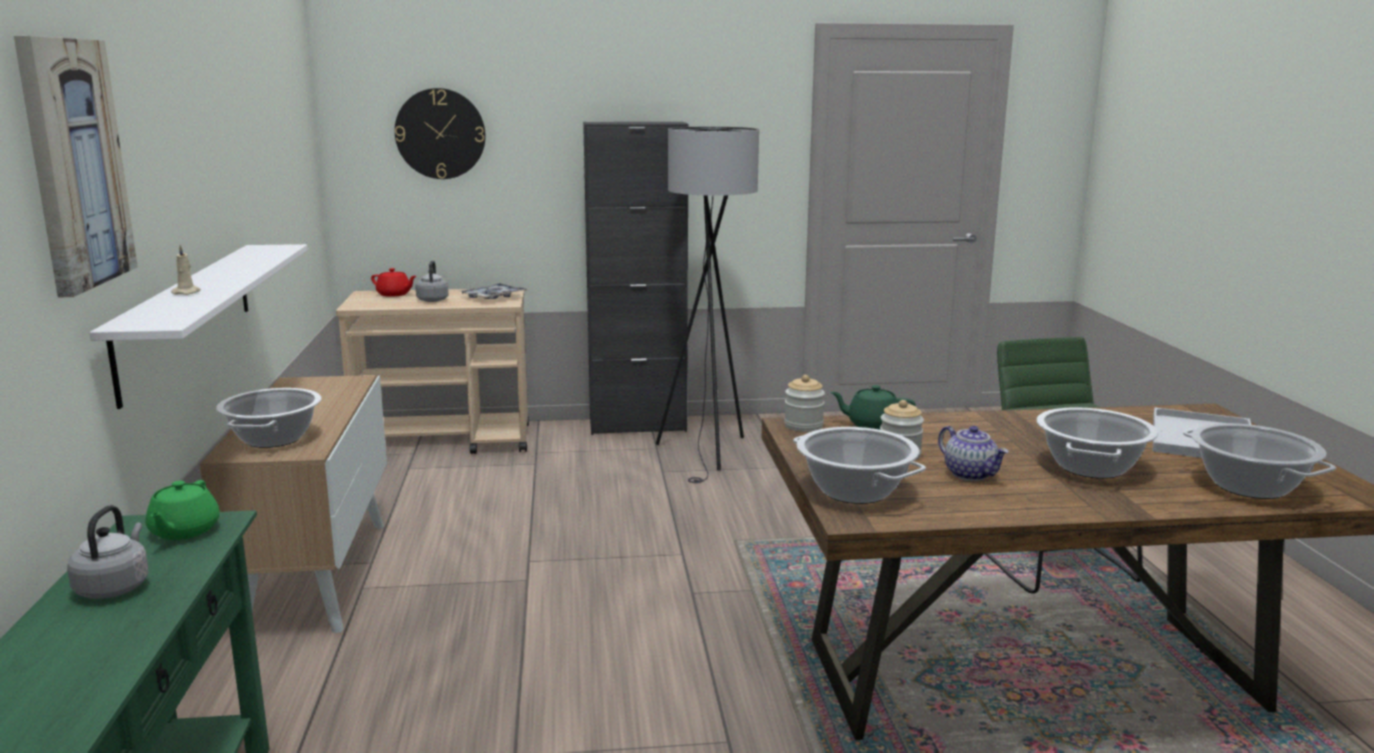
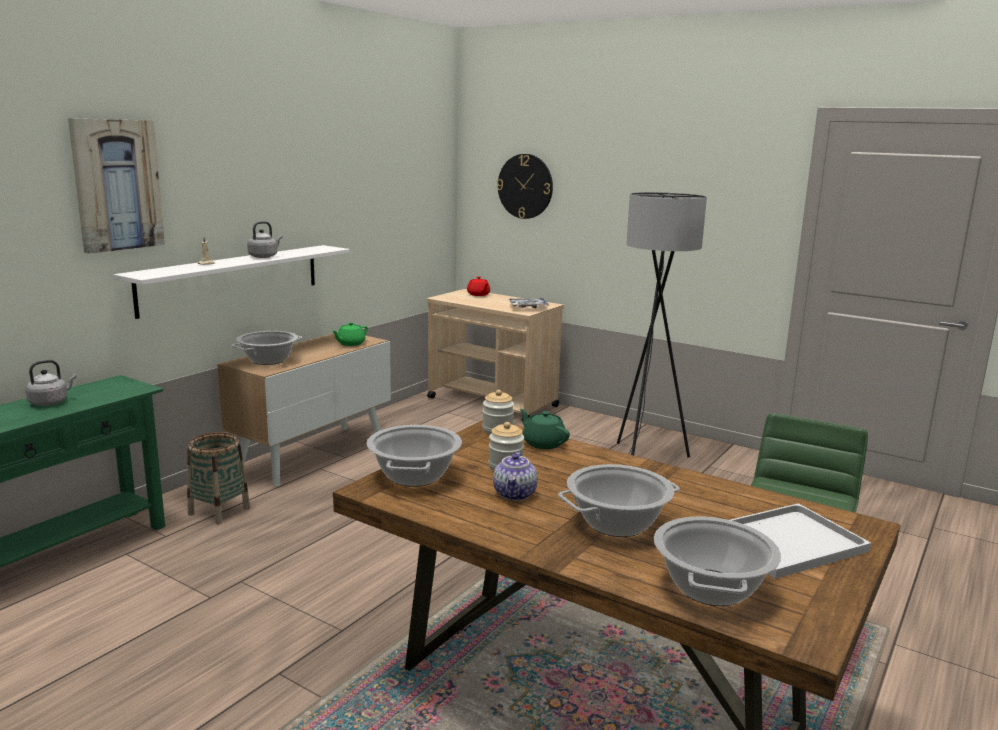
camera: 40 degrees right, 0 degrees up
green teapot [145,480,219,540] -> green teapot moved to [332,322,368,346]
grey kettle [416,261,449,302] -> grey kettle moved to [247,221,282,258]
black cabinet [583,122,689,435] -> none
none -> basket [187,432,250,524]

